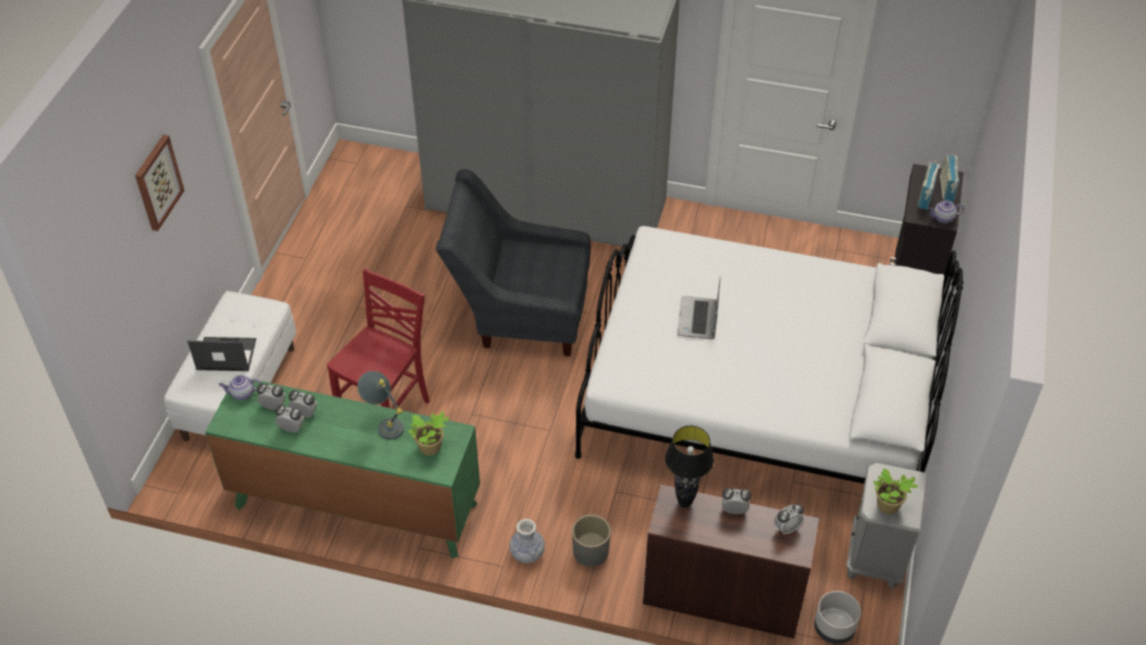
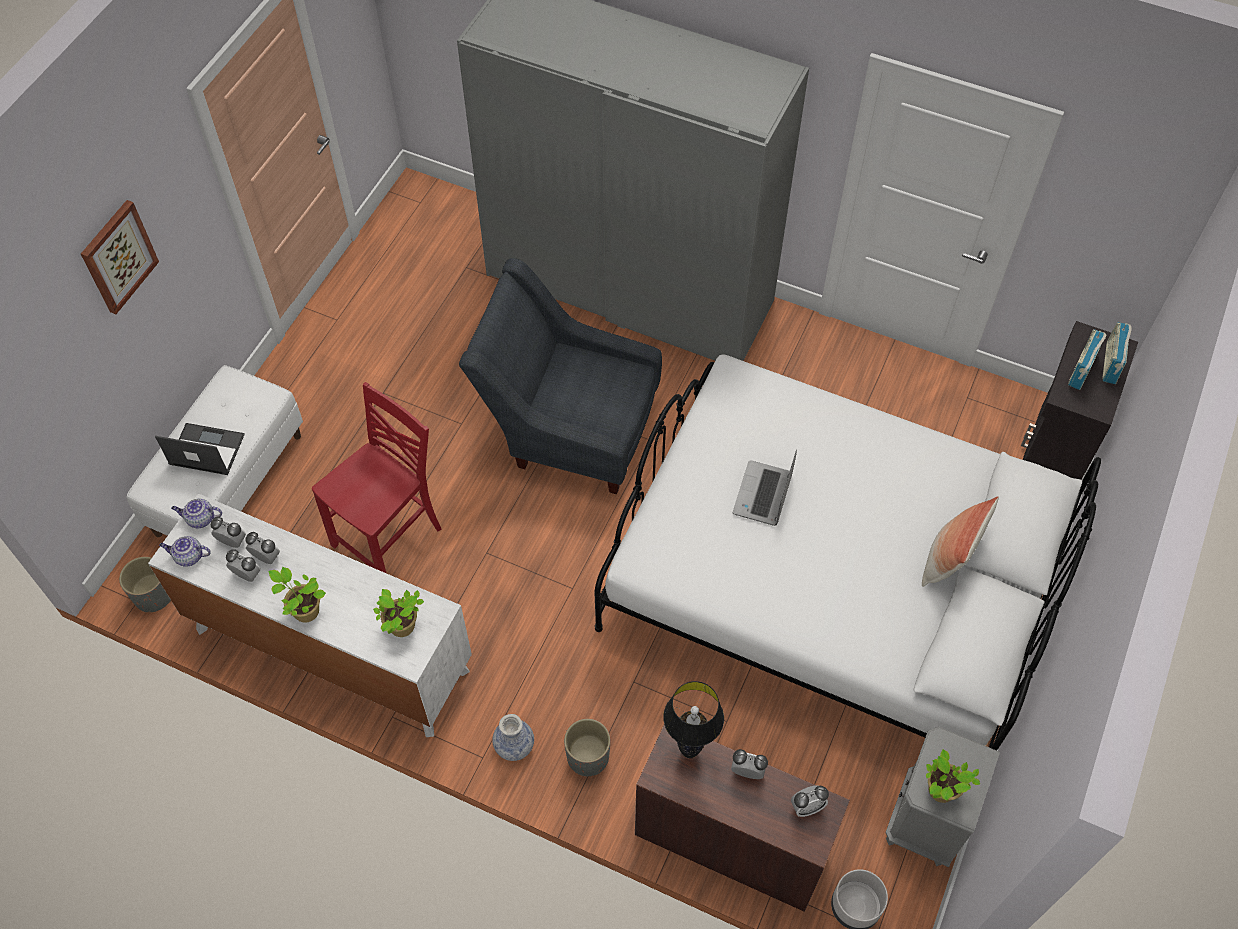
camera: 10 degrees right, 10 degrees up
green dresser [205,379,480,558] -> white dresser [148,493,472,737]
grey table lamp [357,371,404,440] -> none
teapot [928,200,964,224] -> teapot moved to [159,536,211,567]
none -> grey planter [119,557,171,612]
none -> potted plant [268,567,326,623]
none -> pillow [922,497,999,587]

